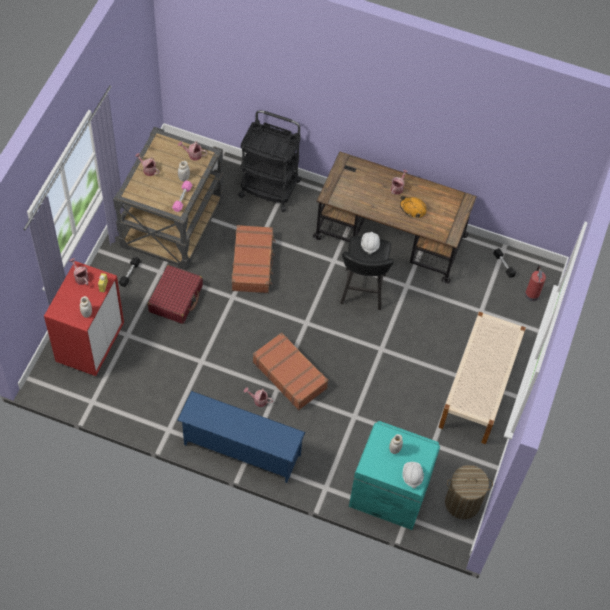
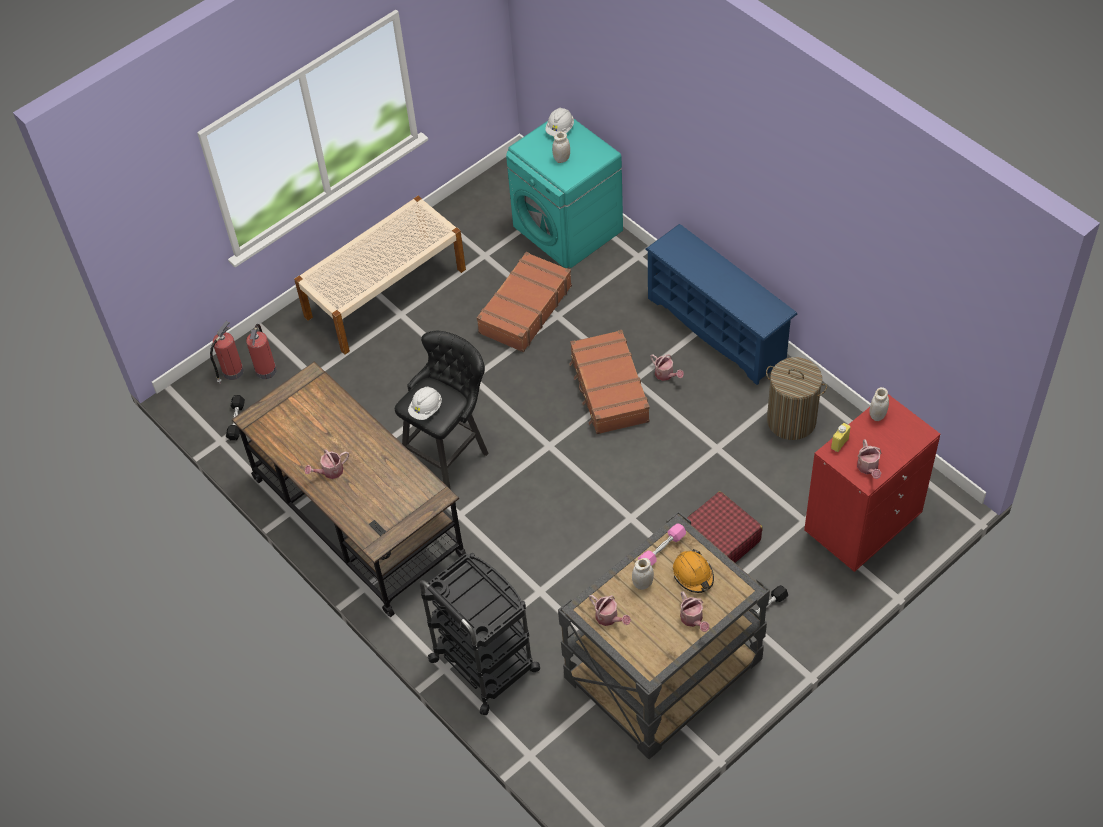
camera: 145 degrees left, 5 degrees down
brown suitcase [231,225,275,293] -> brown suitcase moved to [477,252,572,352]
orange hard hat [400,196,427,218] -> orange hard hat moved to [673,549,714,593]
laundry basket [445,465,493,519] -> laundry basket moved to [766,357,827,440]
none -> fire extinguisher [246,324,277,379]

